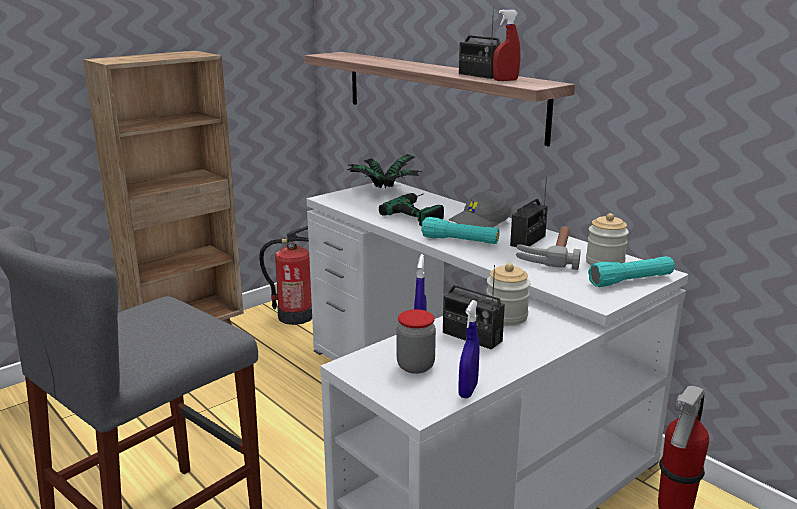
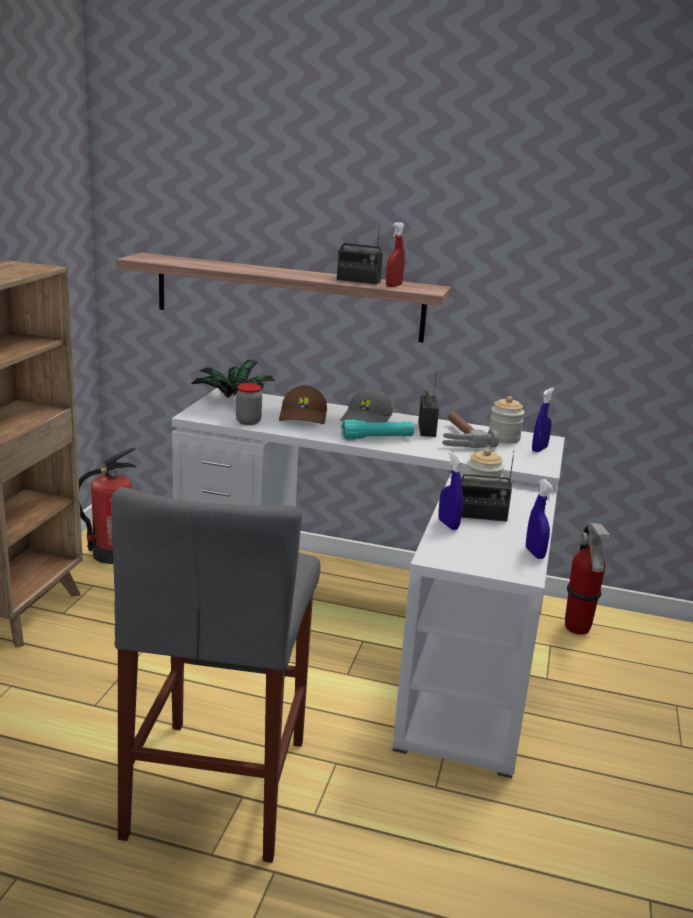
camera: 35 degrees left, 0 degrees up
power drill [379,193,444,226] -> brown cap [279,385,327,424]
jar [396,309,436,374] -> jar moved to [236,383,262,425]
turquoise flashlight [588,256,675,287] -> blue spray bottle [532,388,554,452]

